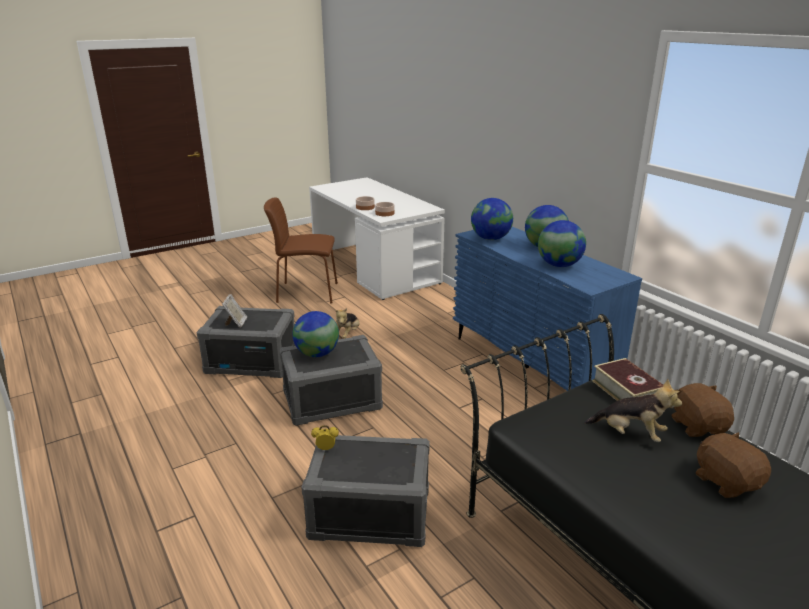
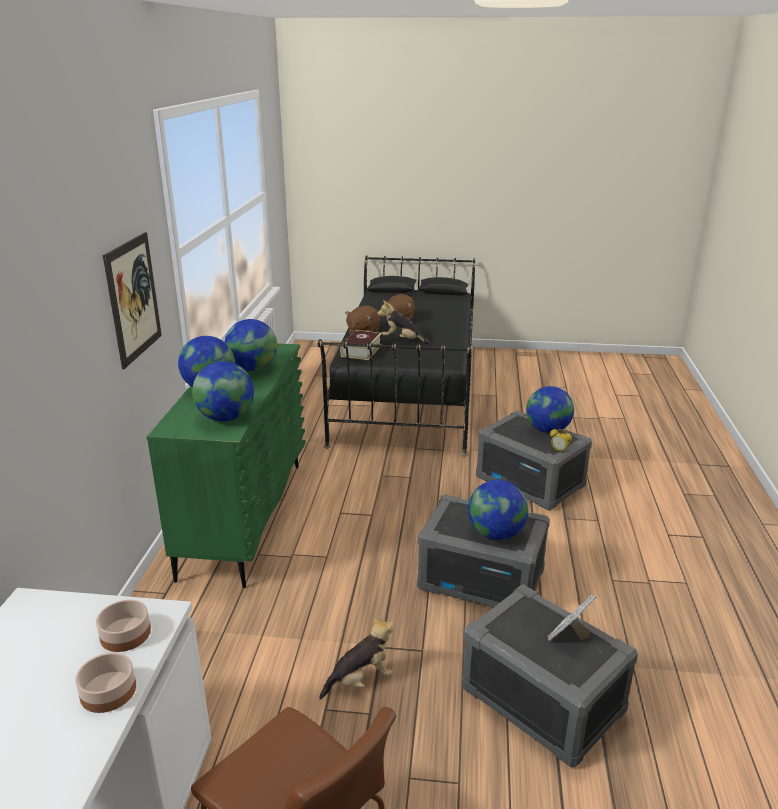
camera: 140 degrees left, 0 degrees up
blue dresser [453,227,642,391] -> green dresser [146,343,306,588]
plush toy [584,379,682,442] -> plush toy turned 45 degrees counterclockwise [377,300,430,344]
none -> picture [103,232,162,369]
none -> globe [526,386,574,433]

